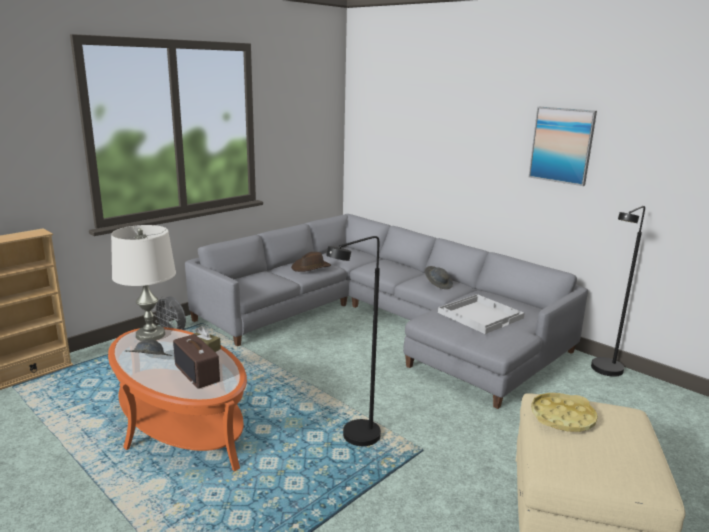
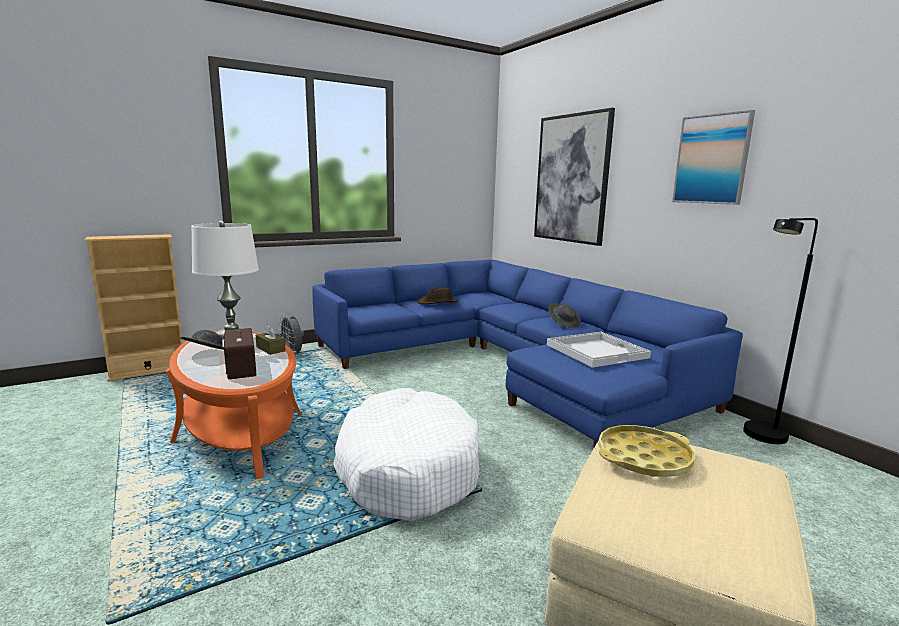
camera: 15 degrees right, 5 degrees down
grey sofa [185,214,588,409] -> blue sofa [312,260,743,447]
black floor lamp [326,236,381,446] -> white dog bed [333,388,479,521]
none -> picture [534,108,615,246]

